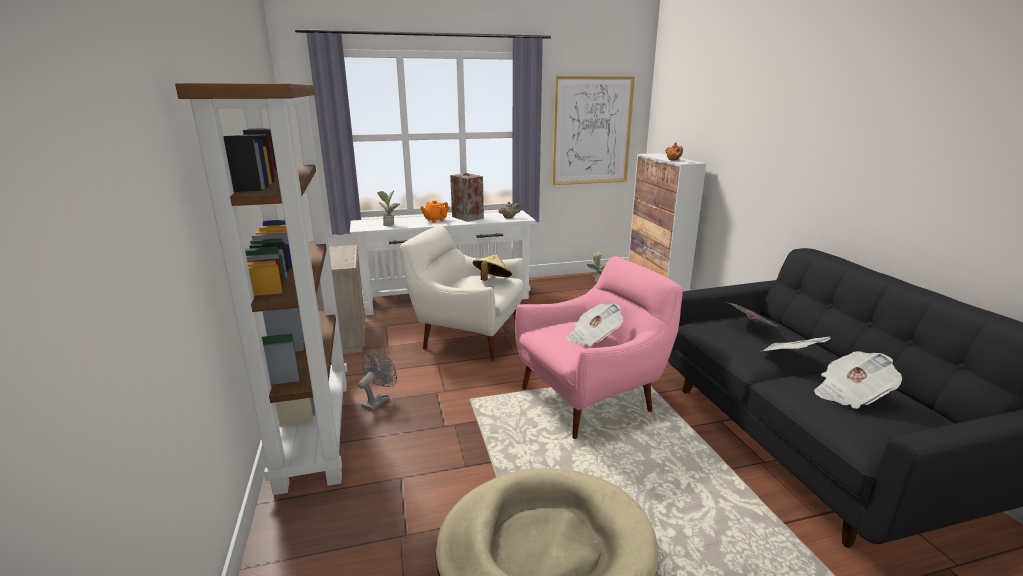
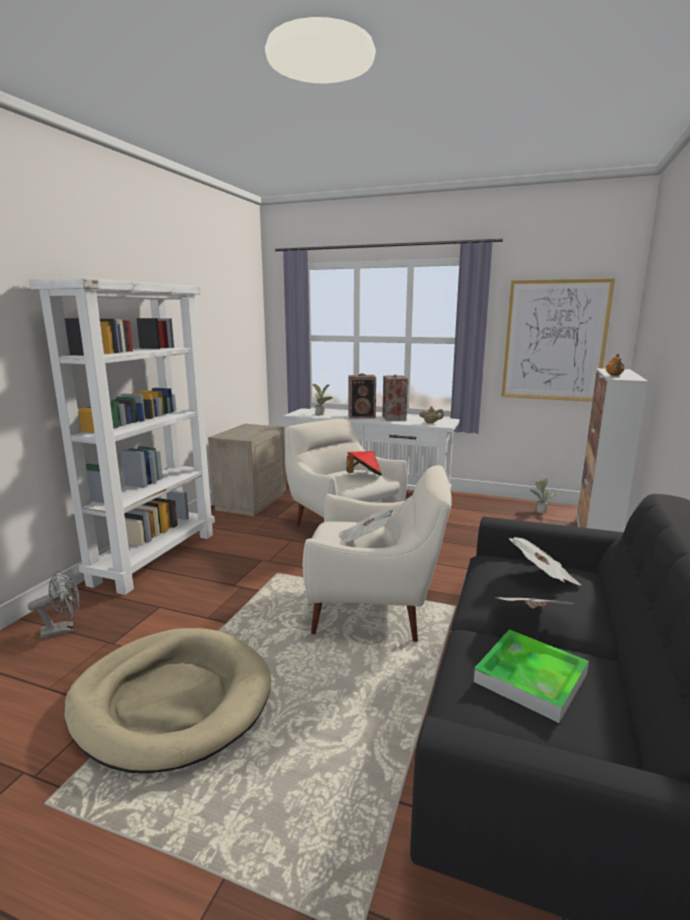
camera: 35 degrees right, 5 degrees down
brown bookcase [175,83,347,495] -> white bookcase [29,278,215,595]
grey fan [358,351,397,411] -> grey fan moved to [28,571,80,639]
orange teapot [420,200,449,223] -> speaker [348,373,376,418]
beige hat [473,254,512,281] -> red hat [347,451,382,476]
pink armchair [515,256,683,439] -> white armchair [302,465,452,642]
newspaper [814,351,902,409] -> tray [474,629,589,723]

